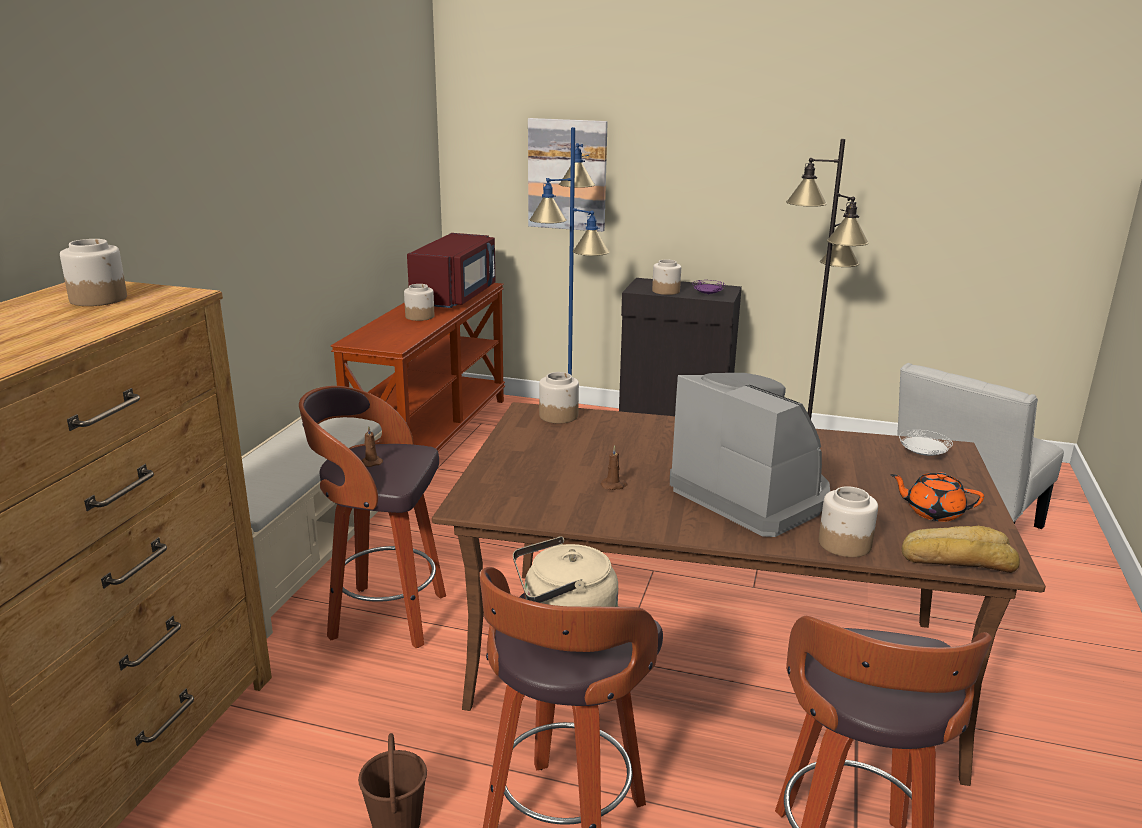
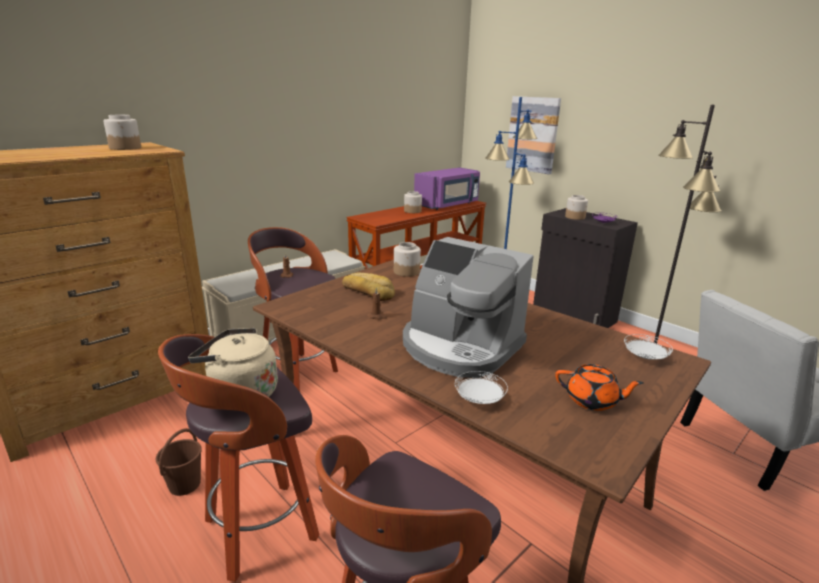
camera: 30 degrees right, 0 degrees up
red microwave [407,233,495,308] -> purple microwave [414,167,480,210]
coffee machine [670,373,830,537] -> coffee machine turned 135 degrees clockwise [403,237,534,378]
jar [819,486,878,557] -> white plate [455,371,508,404]
orange teapot [890,472,984,522] -> orange teapot turned 150 degrees clockwise [555,364,644,411]
bread [902,526,1020,573] -> bread moved to [342,272,395,301]

